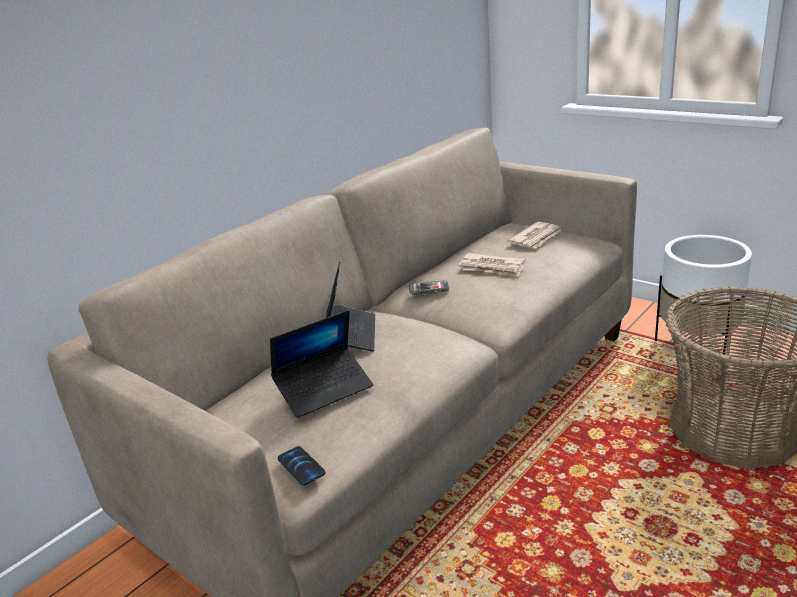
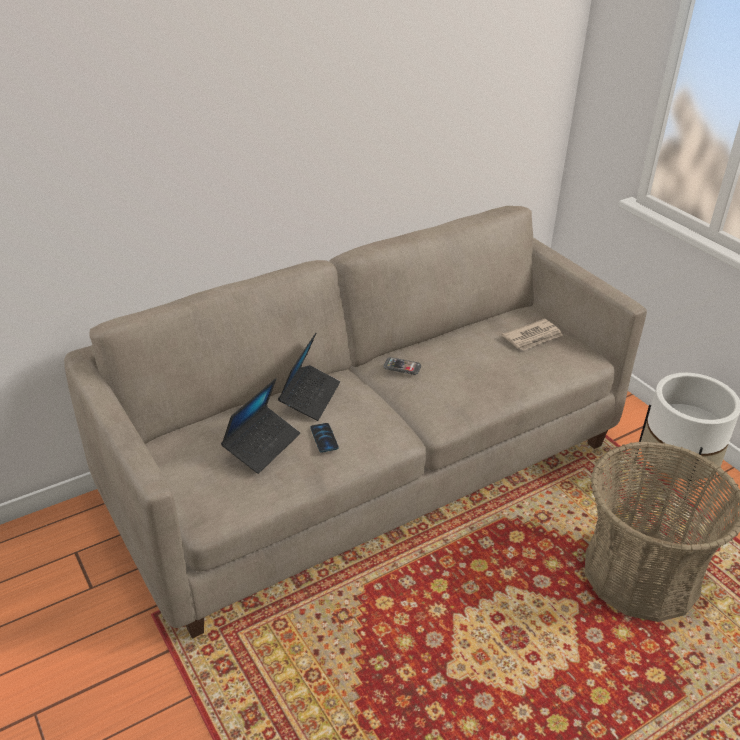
camera: 15 degrees right, 10 degrees up
laptop [270,310,373,418] -> laptop turned 45 degrees counterclockwise [221,378,300,474]
phone [278,446,326,486] -> phone moved to [311,423,339,453]
newspaper [458,253,526,277] -> none

